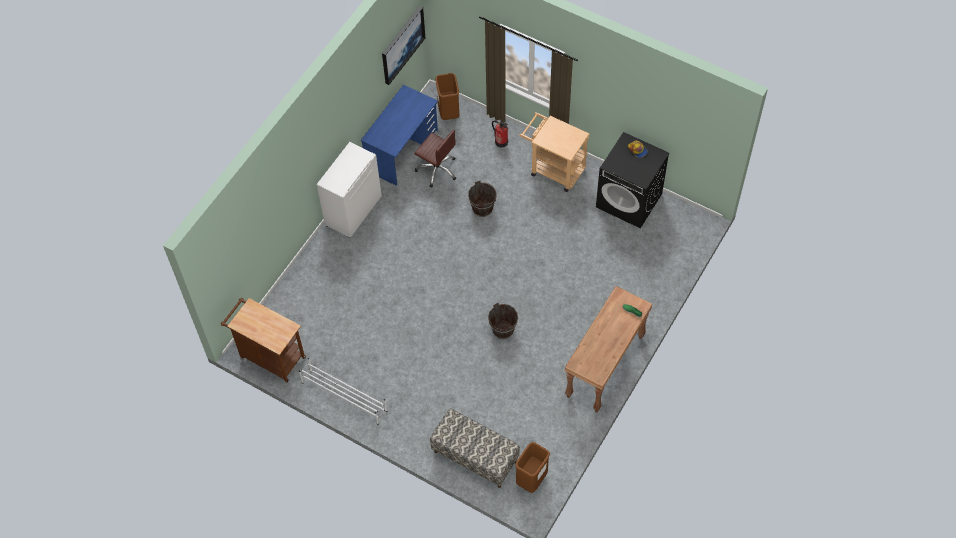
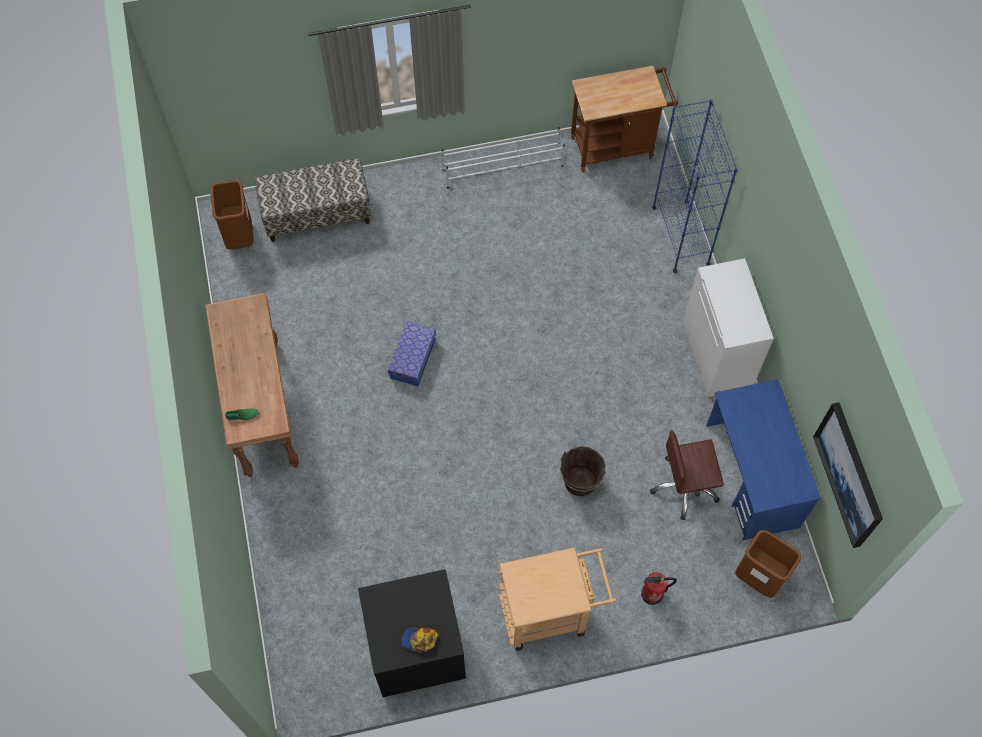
camera: 135 degrees right, 5 degrees up
brown bucket [488,303,518,339] -> storage box [388,321,436,386]
none -> blue bookcase [652,99,738,273]

